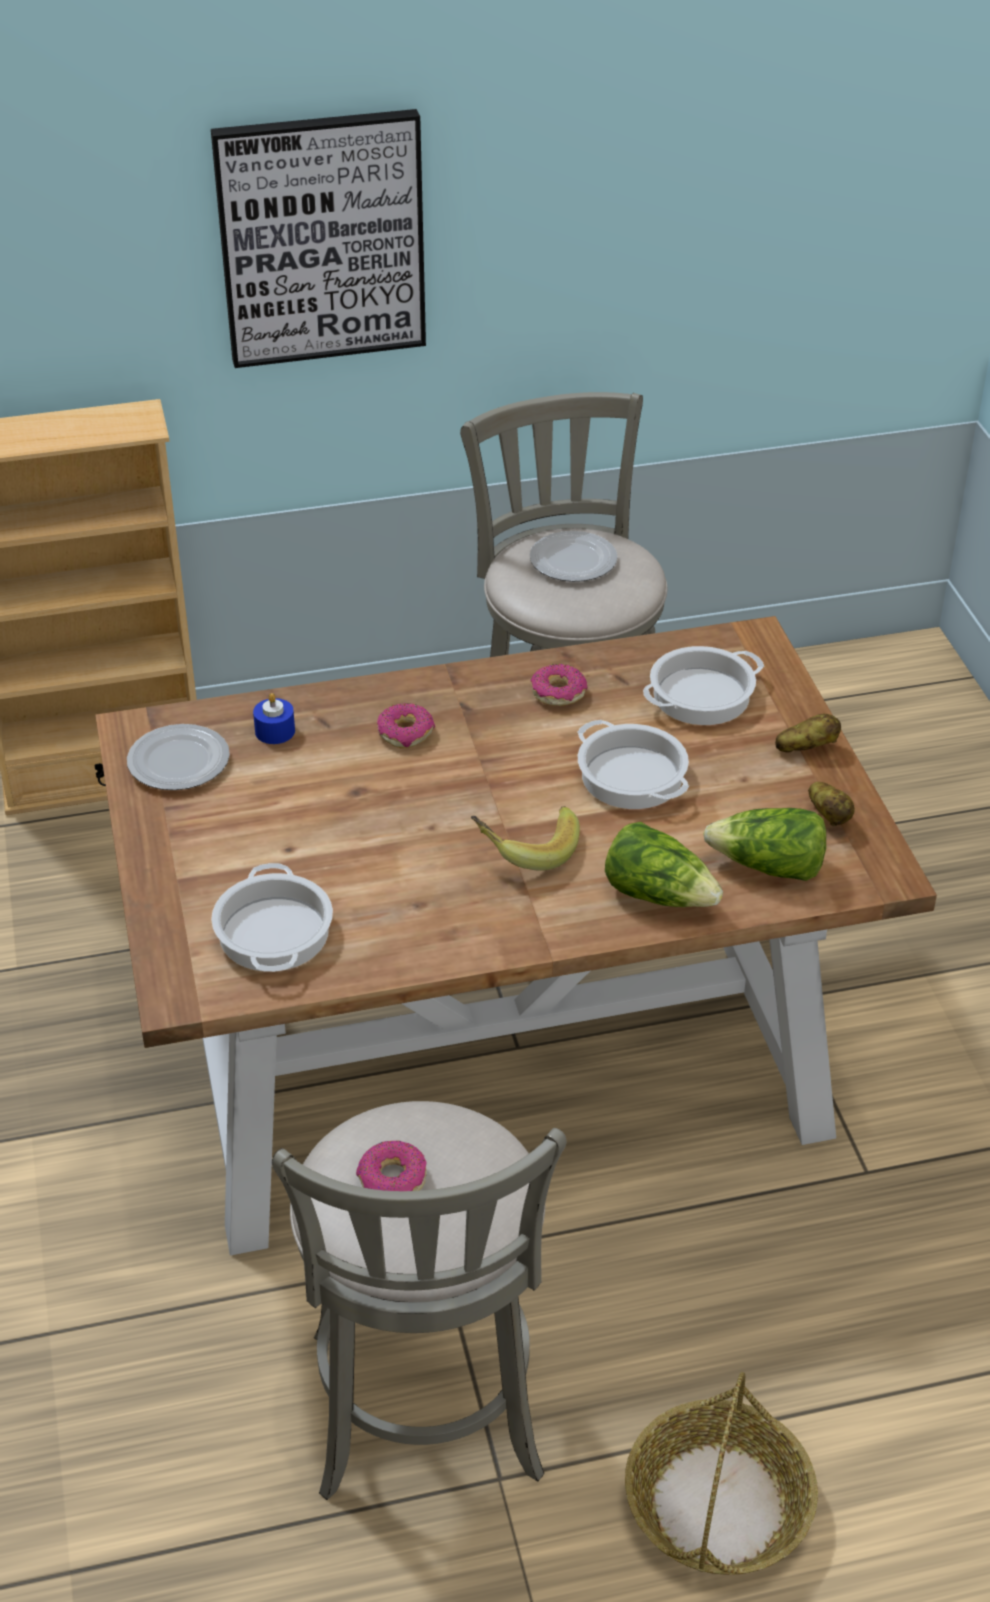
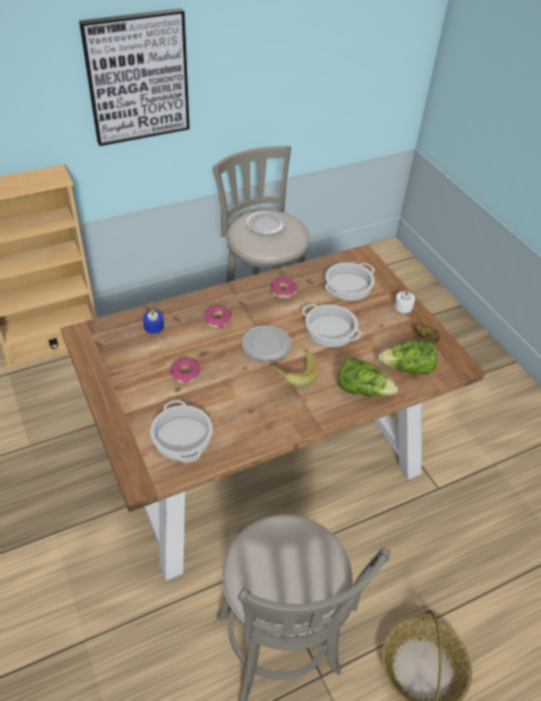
camera: 15 degrees left, 5 degrees up
plate [127,724,230,790] -> plate moved to [241,325,292,362]
donut [356,1141,427,1191] -> donut moved to [170,358,200,383]
potato [775,714,841,753] -> white candle [394,289,415,313]

